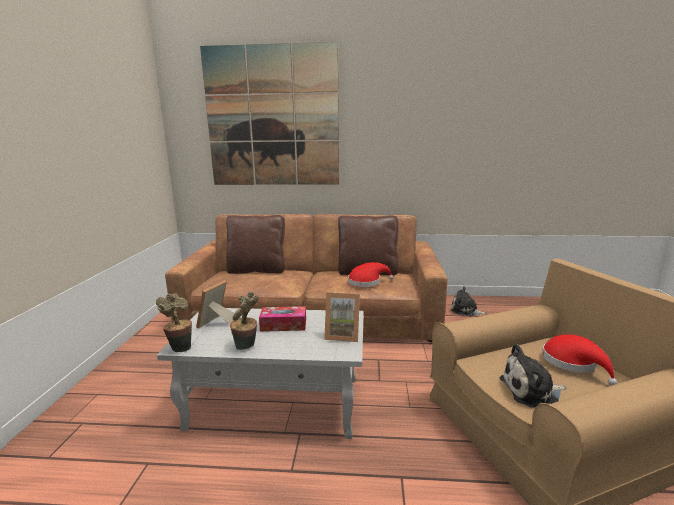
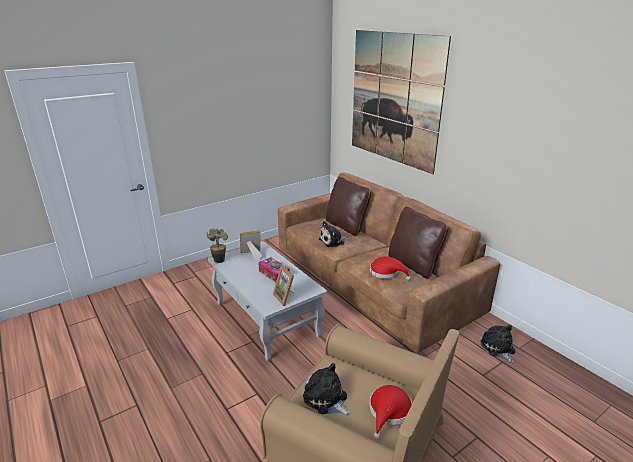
camera: 50 degrees right, 10 degrees up
potted plant [230,292,259,350] -> none
none -> plush toy [319,221,348,248]

